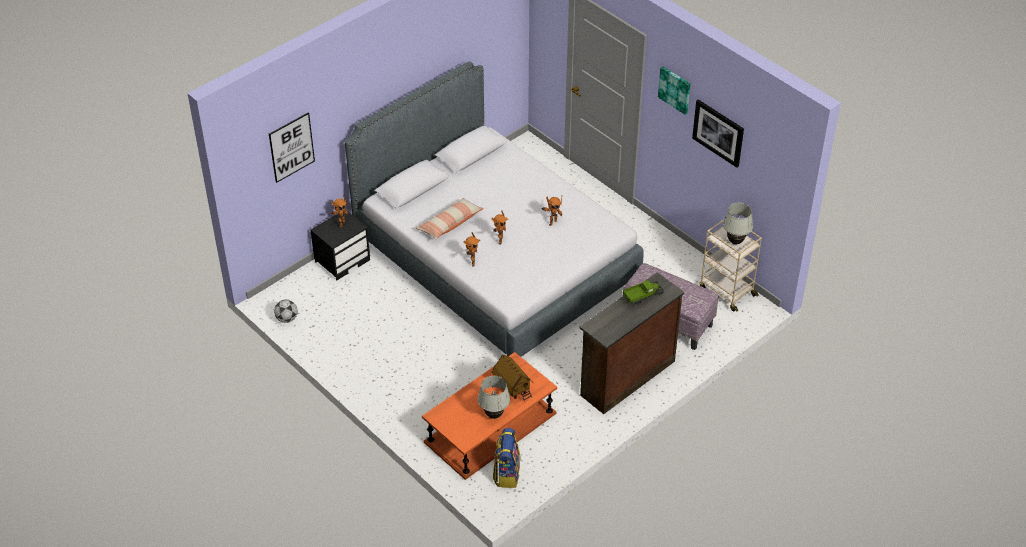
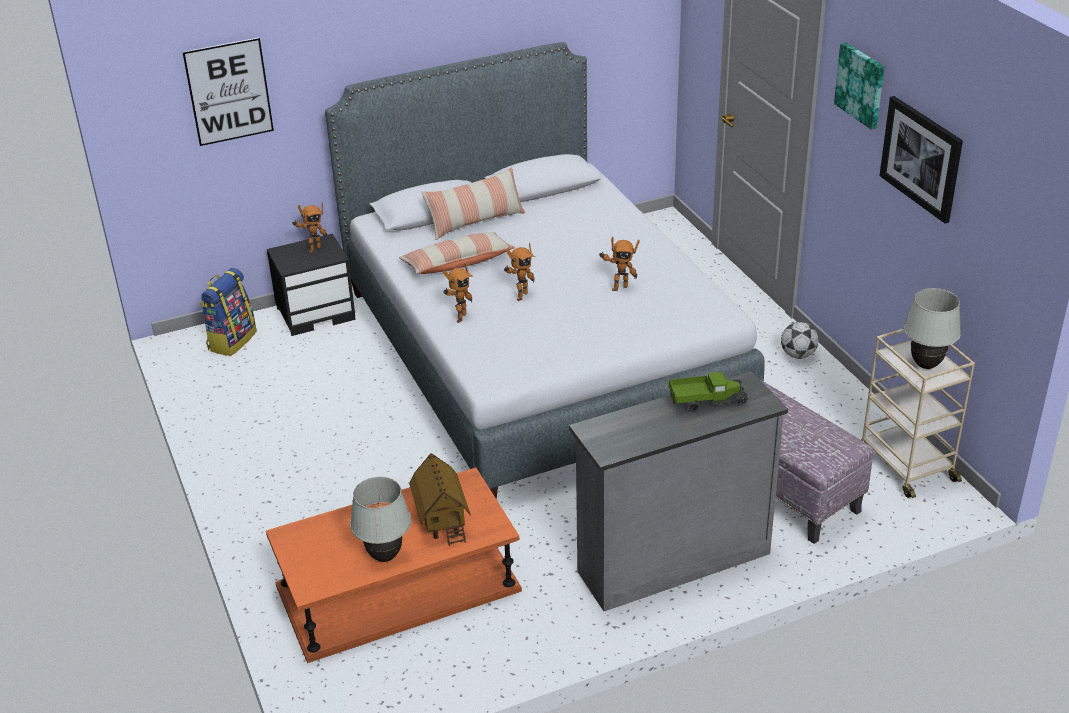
camera: 20 degrees right, 10 degrees down
football [274,300,298,323] -> football moved to [781,322,818,359]
backpack [493,428,520,488] -> backpack moved to [200,268,257,356]
brown dresser [579,272,684,414] -> grey dresser [569,371,788,611]
none -> pillow [422,167,525,240]

